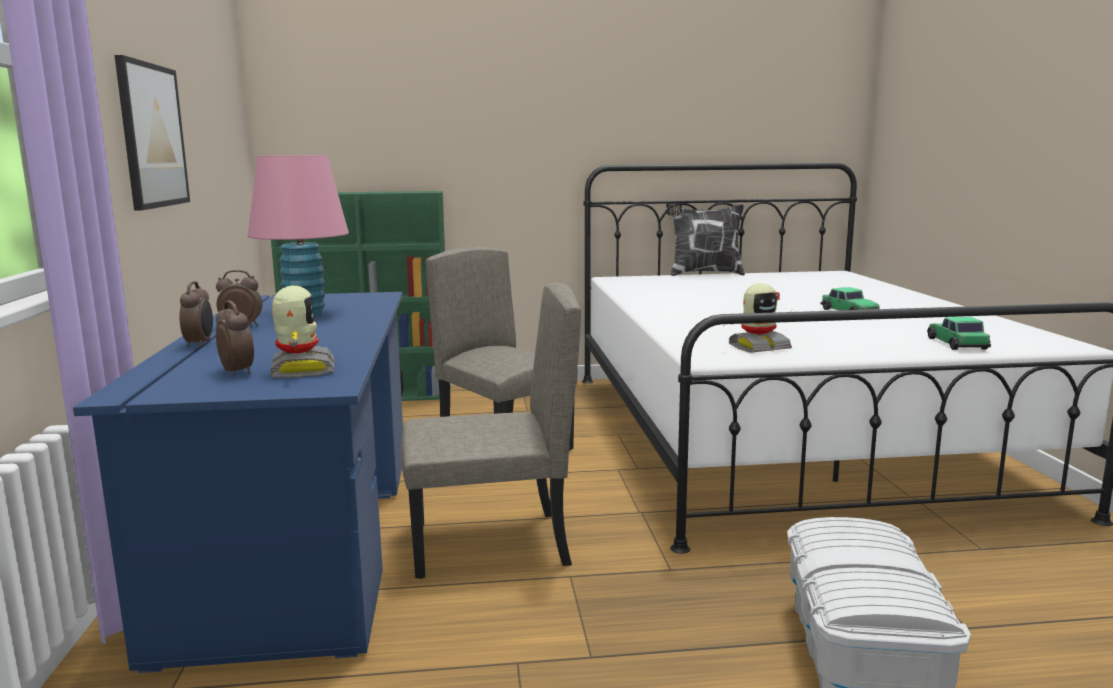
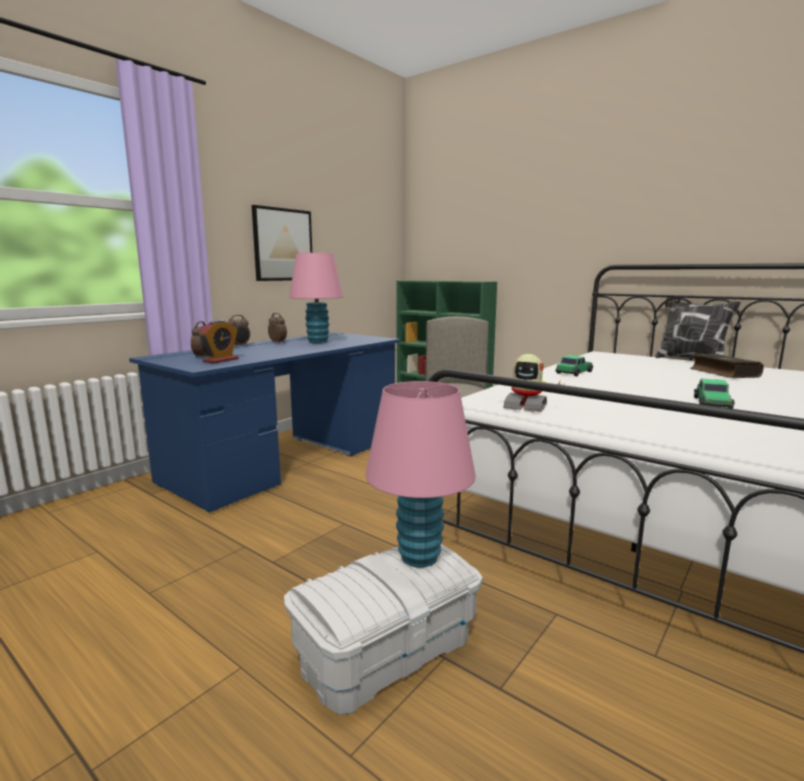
camera: 45 degrees right, 0 degrees up
toy robot [270,286,335,378] -> alarm clock [199,320,239,364]
beige chair [401,282,581,579] -> none
toy car [927,317,991,350] -> toy car moved to [555,355,593,376]
none -> pink table lamp [365,381,476,568]
none -> book [690,353,764,378]

